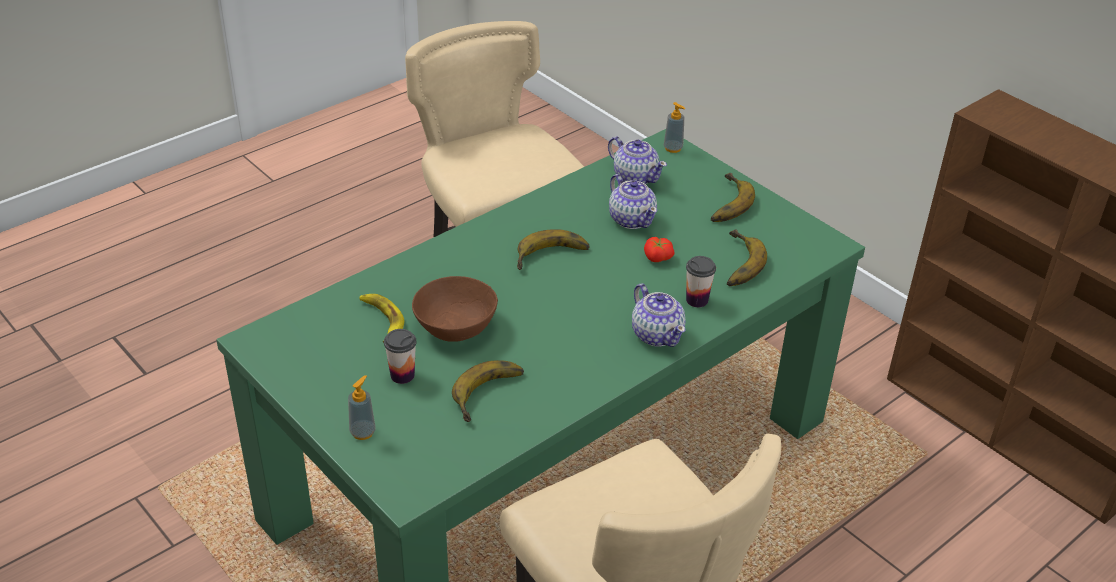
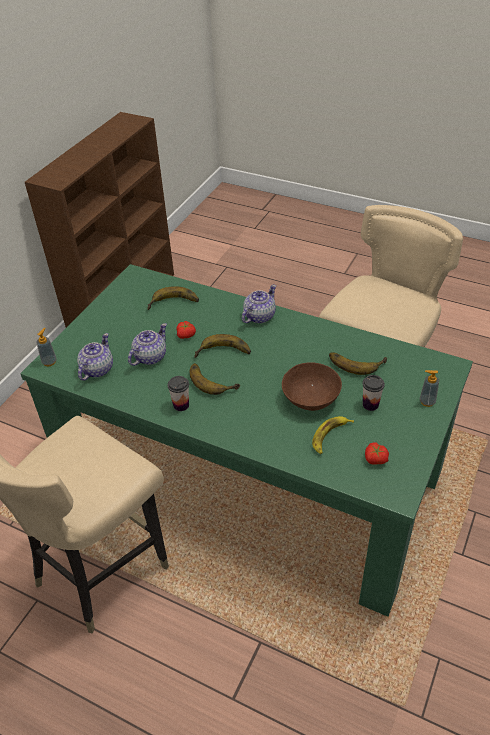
camera: 110 degrees left, 5 degrees up
cup [686,256,716,307] -> cup moved to [168,376,189,411]
banana [711,173,755,222] -> banana moved to [194,334,251,358]
none -> tomato [365,442,389,465]

